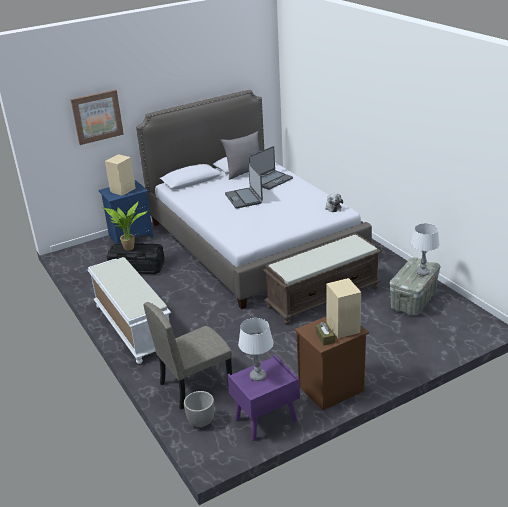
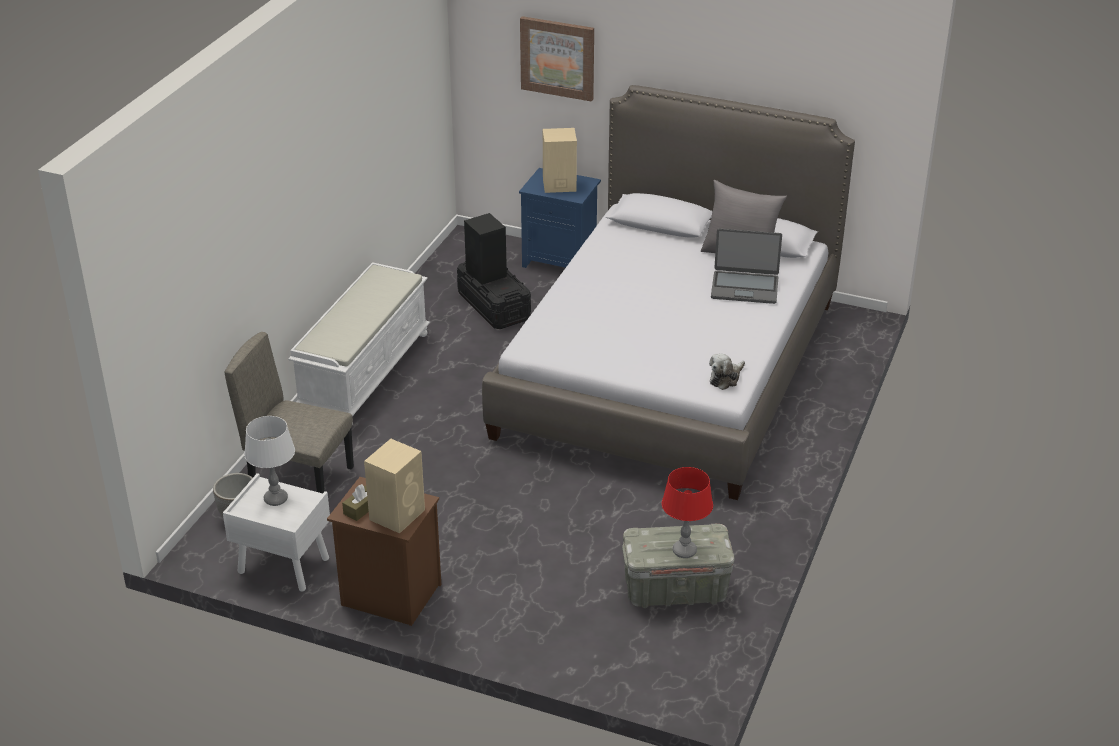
camera: 50 degrees right, 5 degrees up
potted plant [102,202,148,251] -> black speaker [464,213,507,285]
laptop [225,163,263,209] -> none
purple nightstand [227,355,300,441] -> white nightstand [223,473,330,592]
brown bench [263,233,382,324] -> none
white table lamp [411,223,440,276] -> red table lamp [662,467,713,558]

